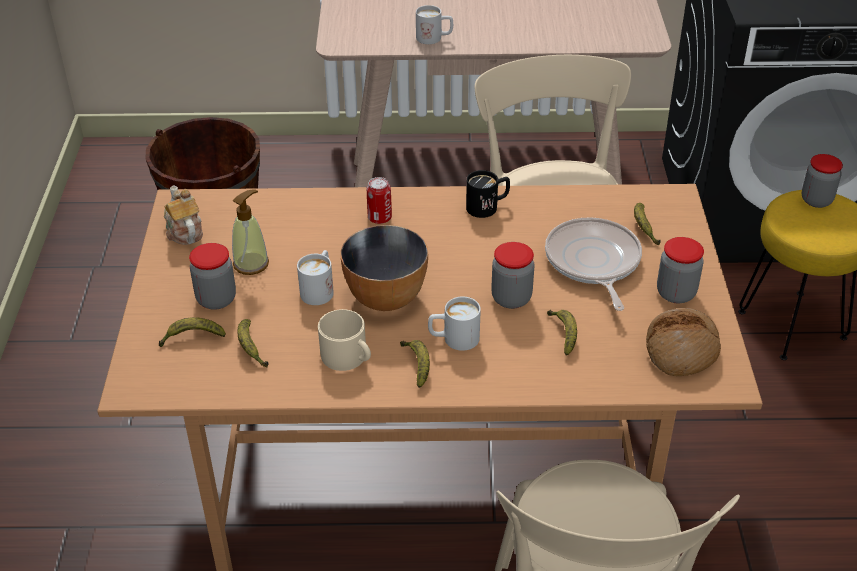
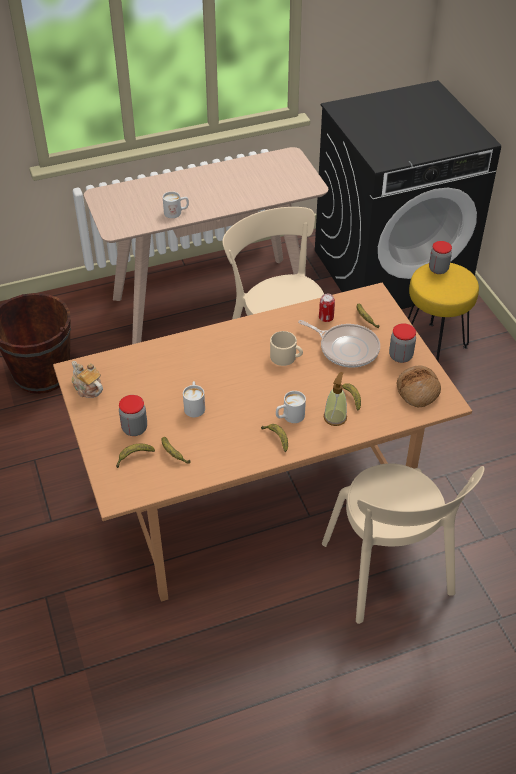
camera: 20 degrees left, 5 degrees up
soap dispenser [232,189,269,275] -> soap dispenser moved to [324,372,347,426]
beige mug [318,309,371,371] -> beige mug moved to [270,331,303,366]
bowl [341,225,428,311] -> none
can [367,177,392,224] -> can moved to [319,294,335,322]
black mug [466,170,510,218] -> none
jar [491,242,535,309] -> none
frying pan [545,217,642,311] -> frying pan turned 150 degrees clockwise [298,320,380,368]

